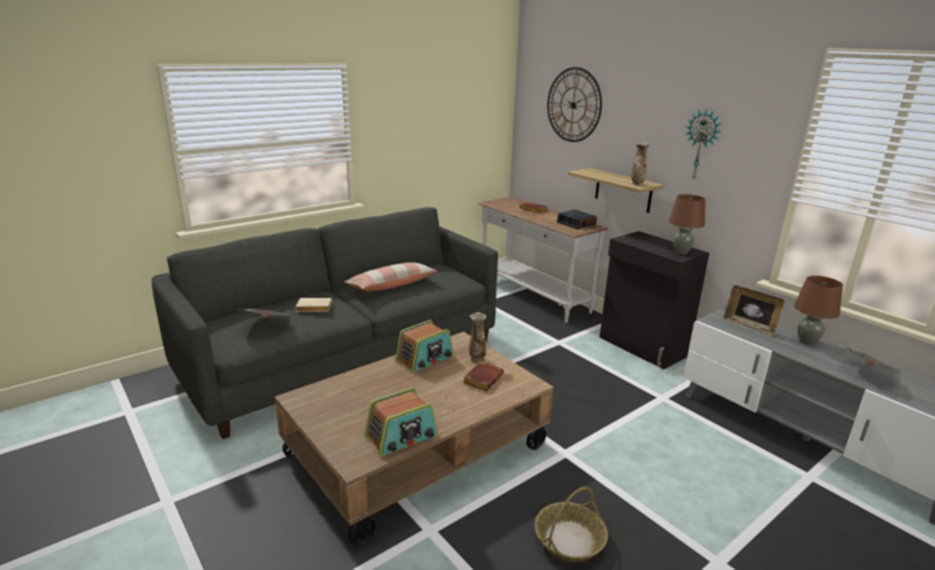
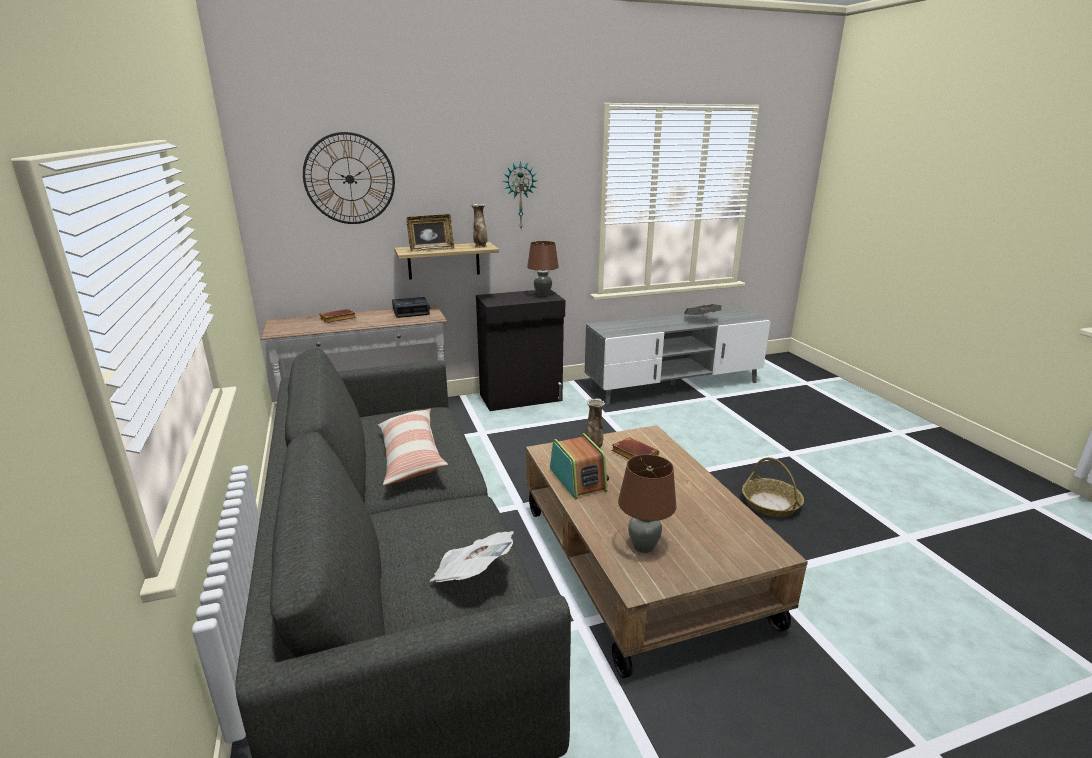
camera: 70 degrees left, 0 degrees up
beige book [296,298,332,312] -> none
radio [364,388,438,457] -> none
picture frame [724,285,784,336] -> picture frame moved to [407,214,454,252]
brown table lamp [794,276,843,346] -> brown table lamp moved to [618,454,676,553]

